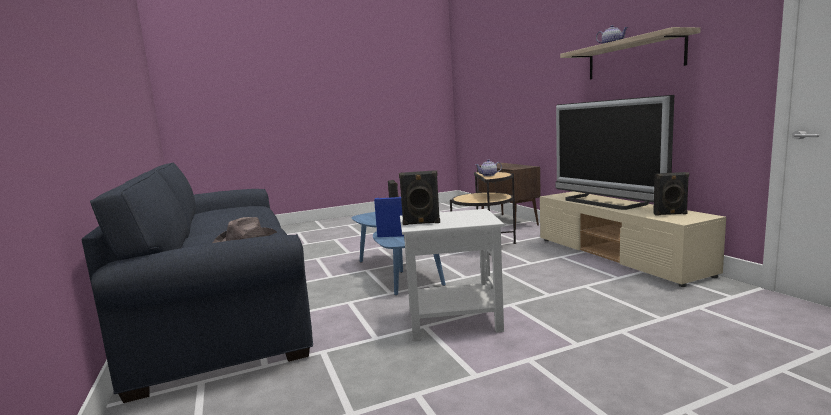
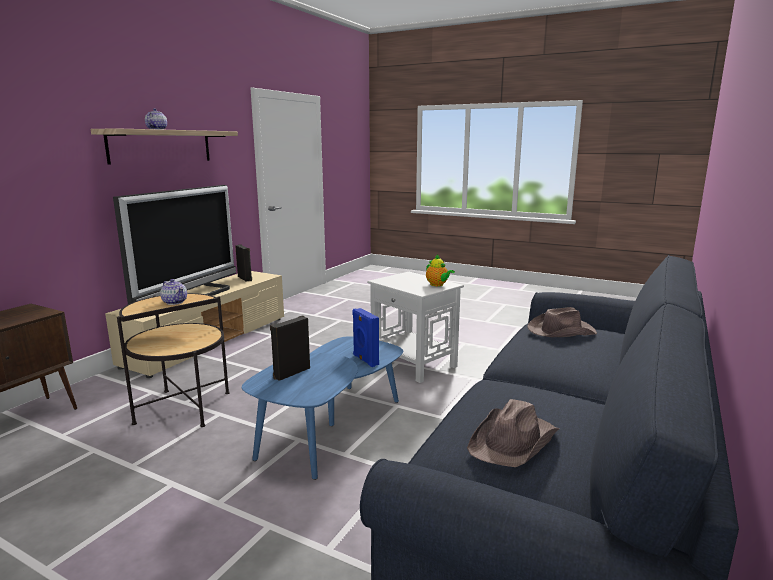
camera: 130 degrees left, 5 degrees up
black speaker [399,170,440,225] -> teapot [426,254,455,287]
none -> brown hat [467,399,559,467]

